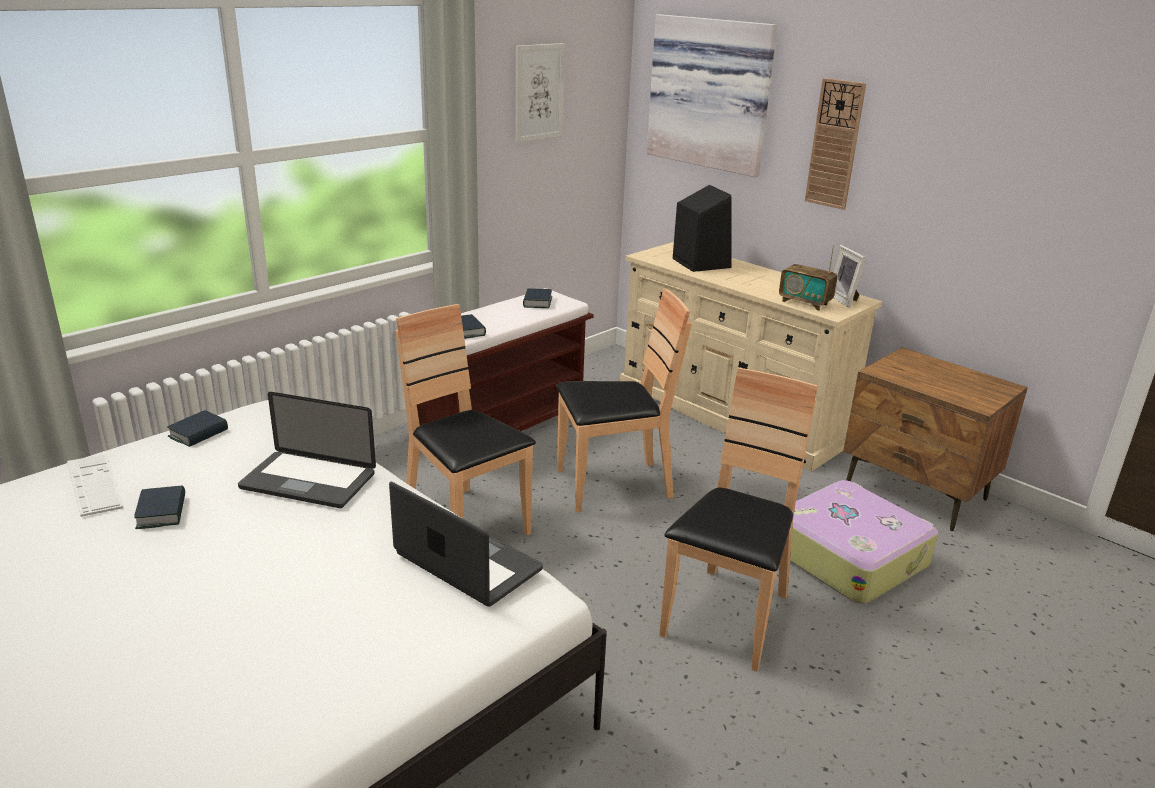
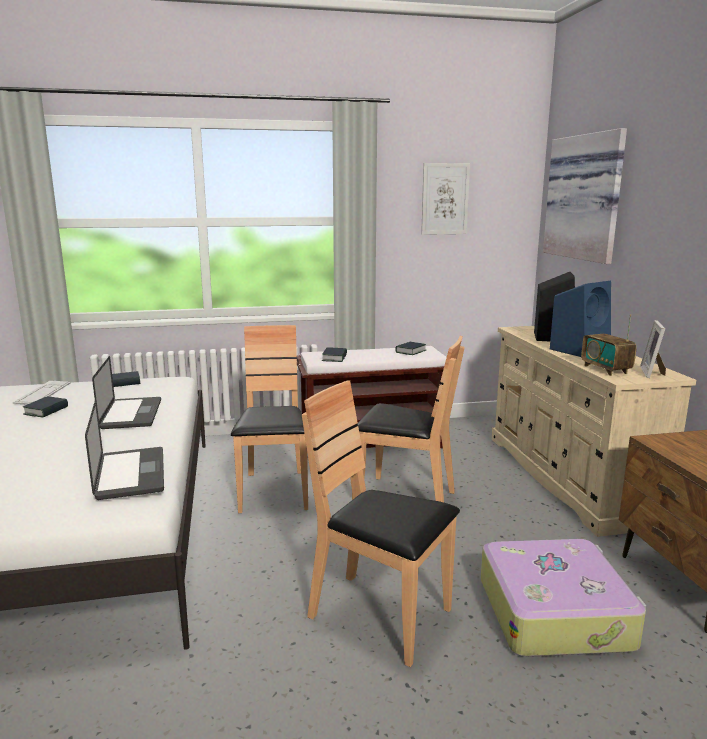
camera: 35 degrees right, 10 degrees down
laptop [238,392,376,508] -> laptop turned 150 degrees counterclockwise [92,356,161,429]
brown chair [659,368,818,672] -> brown chair turned 120 degrees counterclockwise [302,380,460,667]
wall clock [805,78,866,210] -> none
none -> blue speaker [550,281,611,357]

